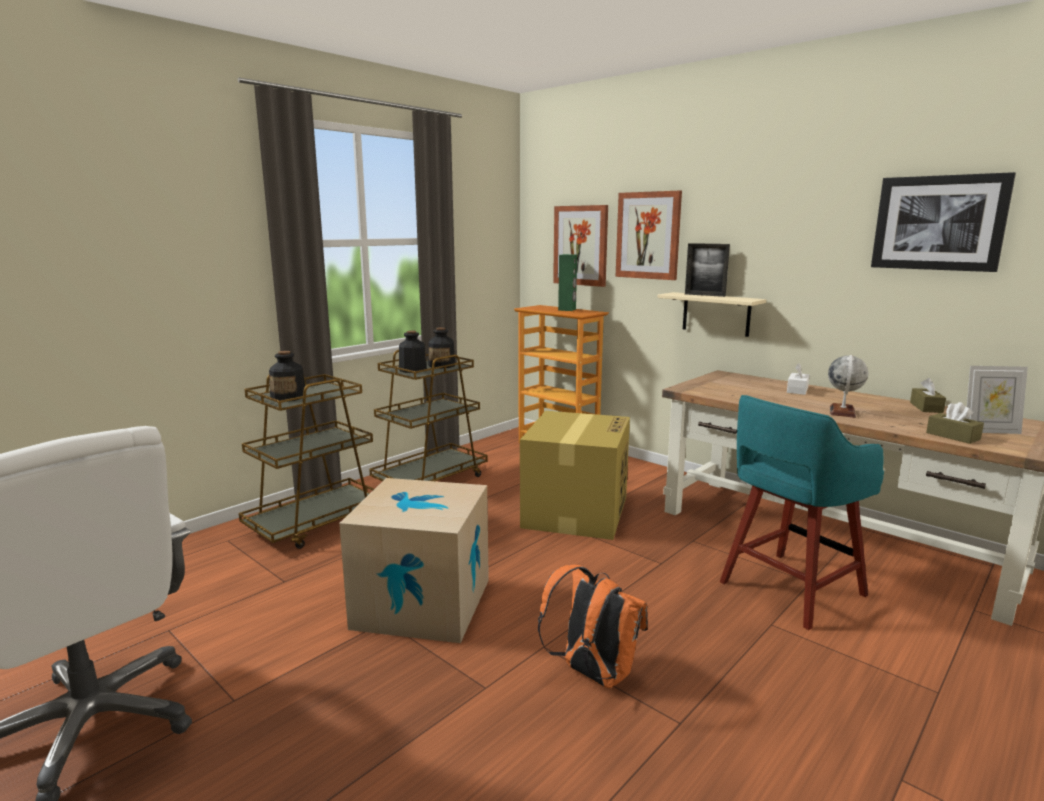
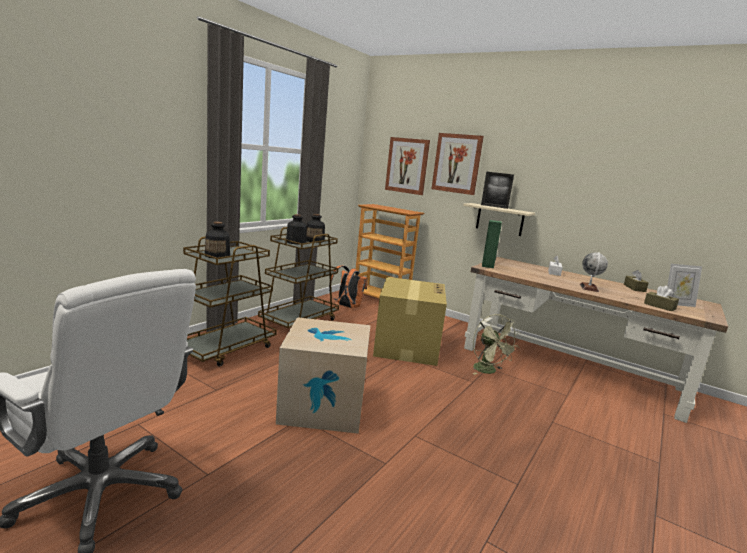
camera: 10 degrees left, 0 degrees up
orange backpack [538,565,648,688] -> orange backpack moved to [329,266,367,308]
green speaker [558,254,577,311] -> green speaker moved to [482,220,502,268]
turquoise stool [720,395,884,630] -> none
picture [871,172,1016,272] -> none
none -> green fan [473,314,521,375]

